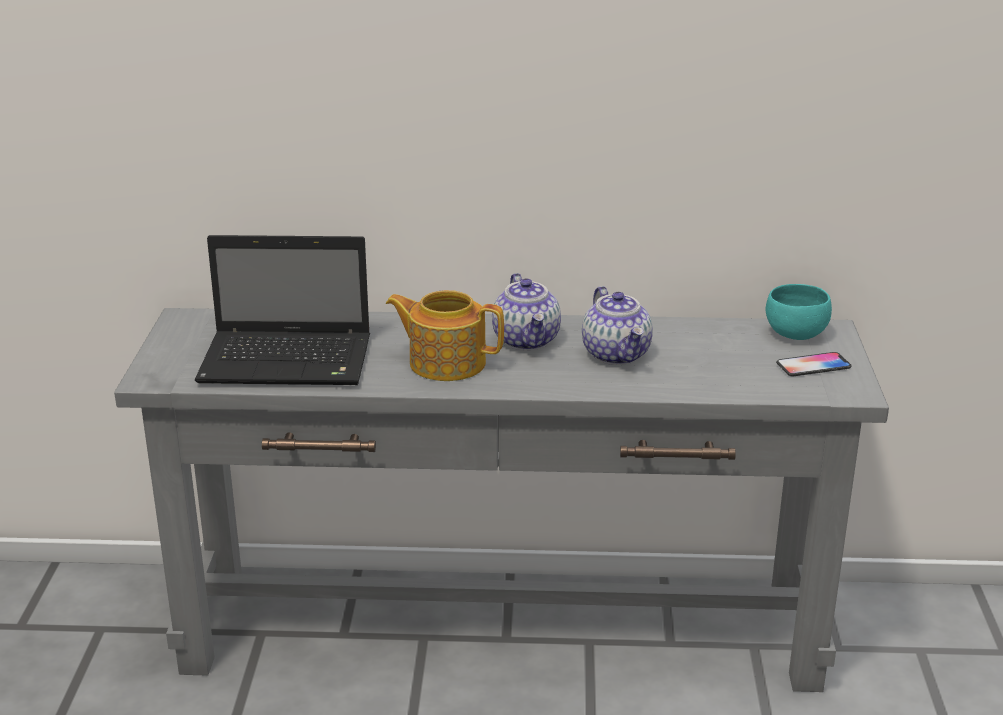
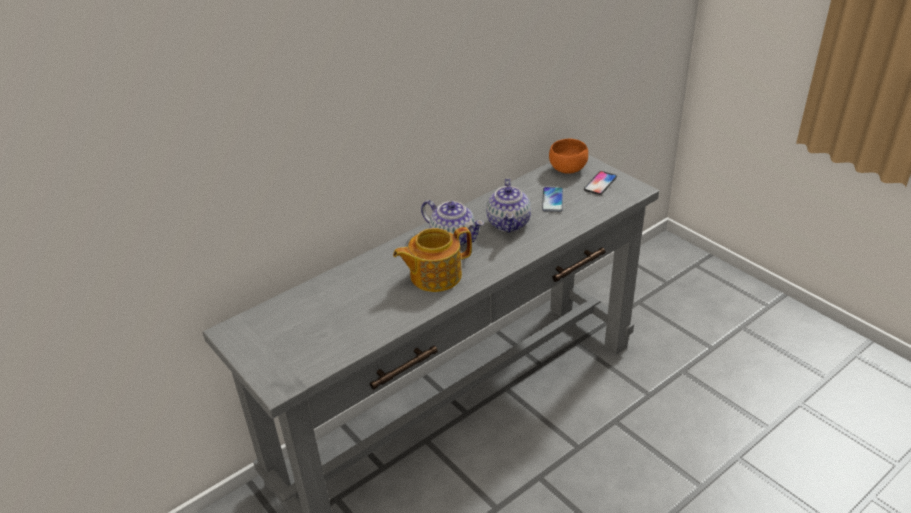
camera: 40 degrees left, 10 degrees up
laptop [195,235,370,385] -> none
teapot [582,286,653,365] -> teapot turned 60 degrees clockwise [486,178,531,233]
turquoise bowl [765,284,832,340] -> orange bowl [549,139,588,173]
none -> phone [542,187,563,212]

